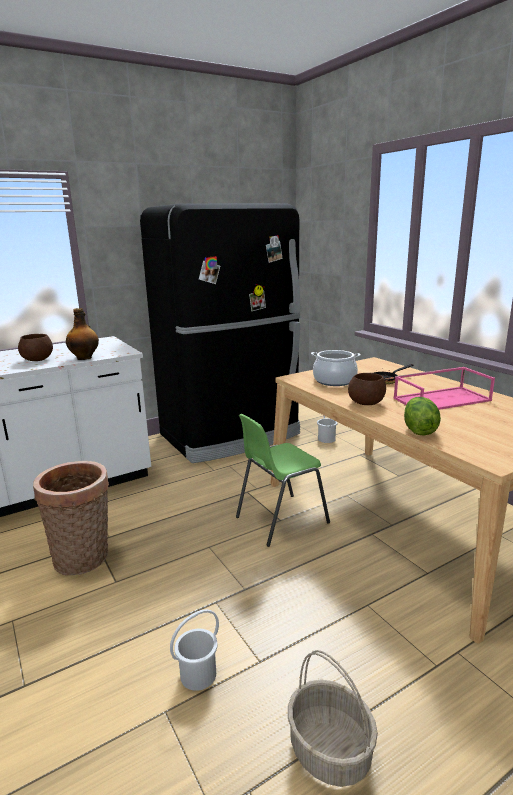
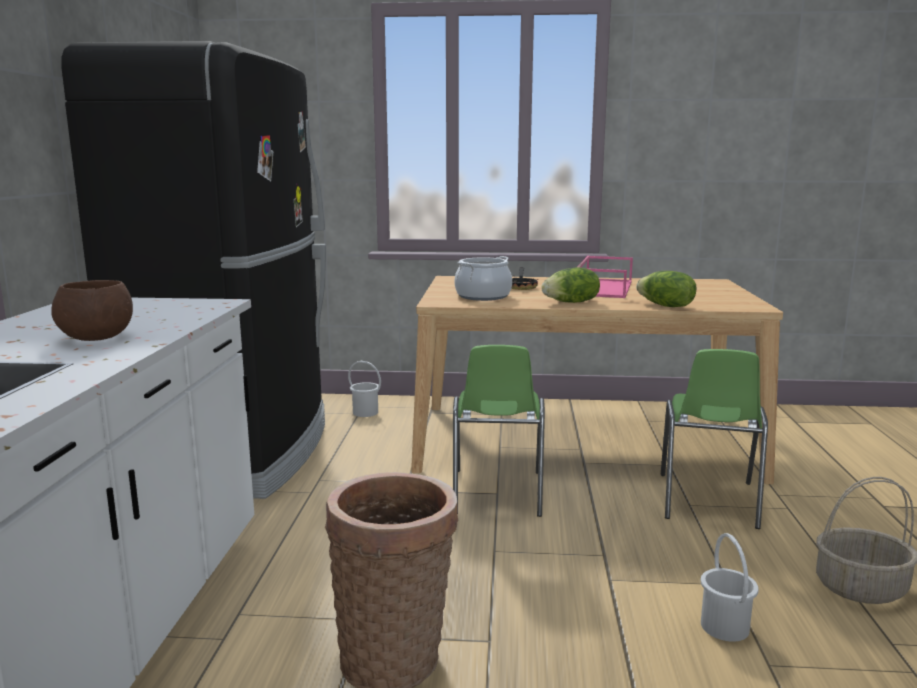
camera: 55 degrees left, 5 degrees down
bottle [66,308,99,360] -> none
brown bowl [348,373,386,405] -> lettuce [542,267,600,303]
none -> green chair [661,349,768,529]

